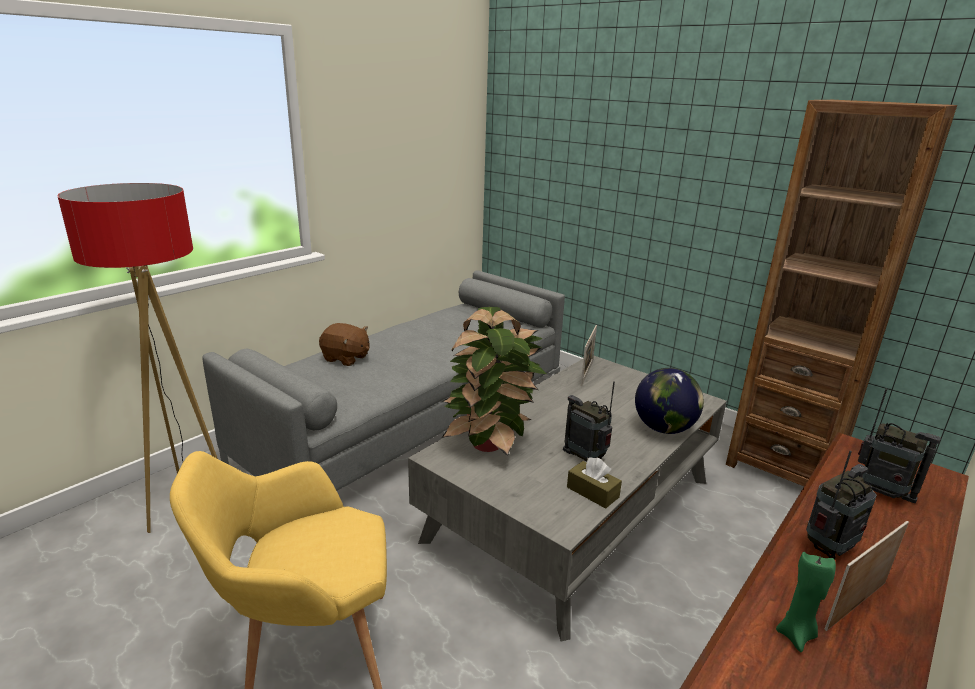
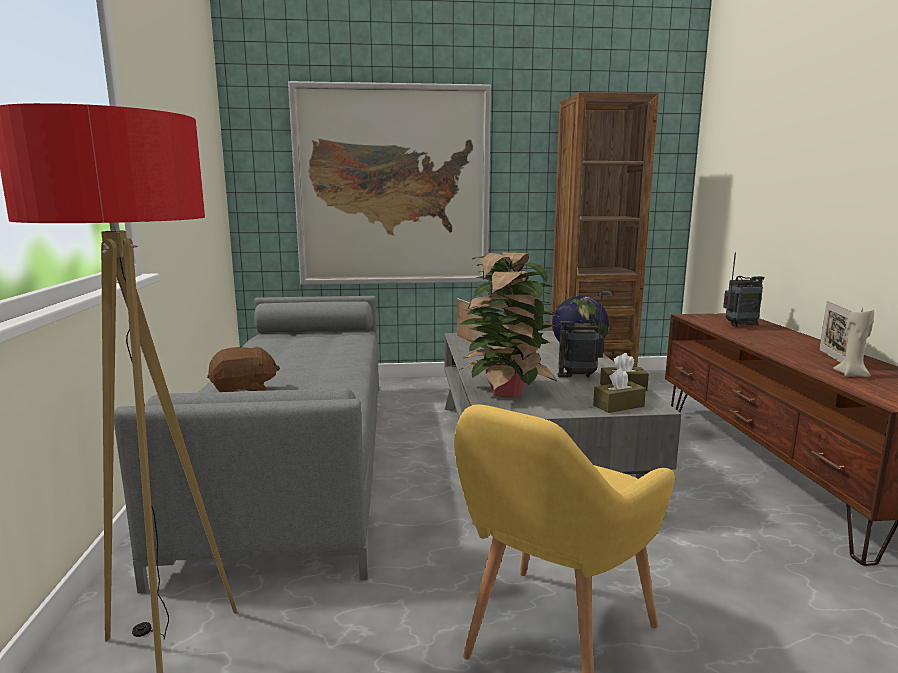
camera: 45 degrees left, 10 degrees down
green candle [776,552,836,652] -> beige candle [833,306,874,377]
radio [806,450,877,559] -> none
none -> picture [288,81,491,285]
none -> brown tissue box [593,368,646,413]

